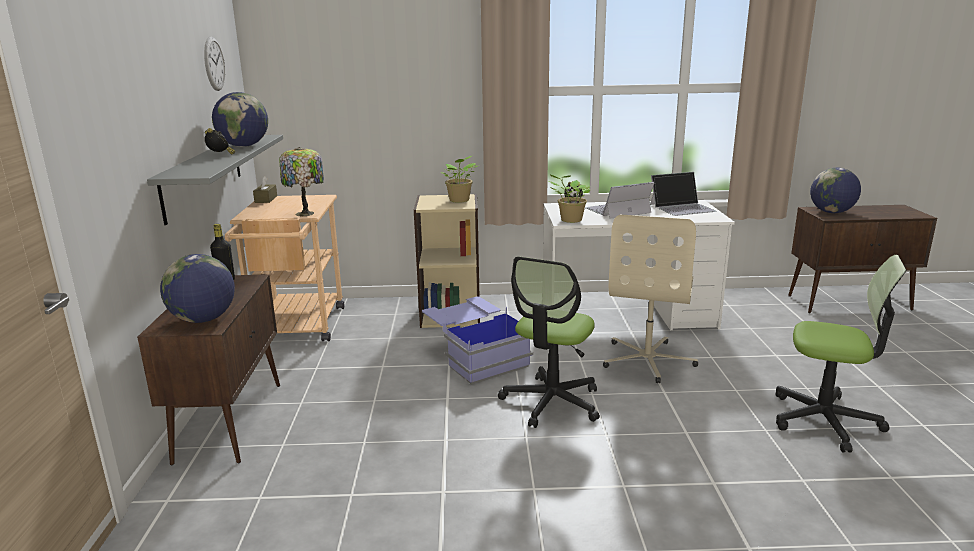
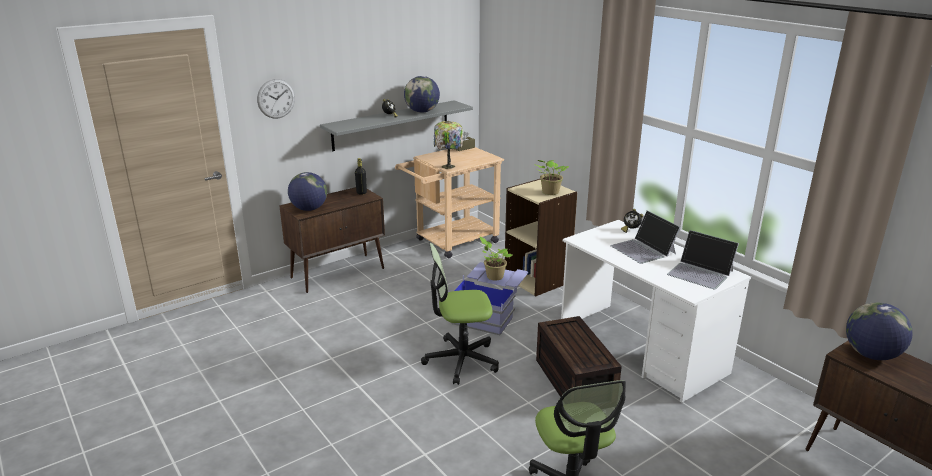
camera: 55 degrees right, 5 degrees up
wall clock [204,36,225,91] -> wall clock moved to [257,79,295,118]
potted plant [549,174,591,223] -> potted plant moved to [480,237,512,280]
laptop [585,182,654,219] -> laptop turned 150 degrees counterclockwise [611,210,681,264]
beige office chair [603,214,698,383] -> brown storage box [536,316,622,397]

